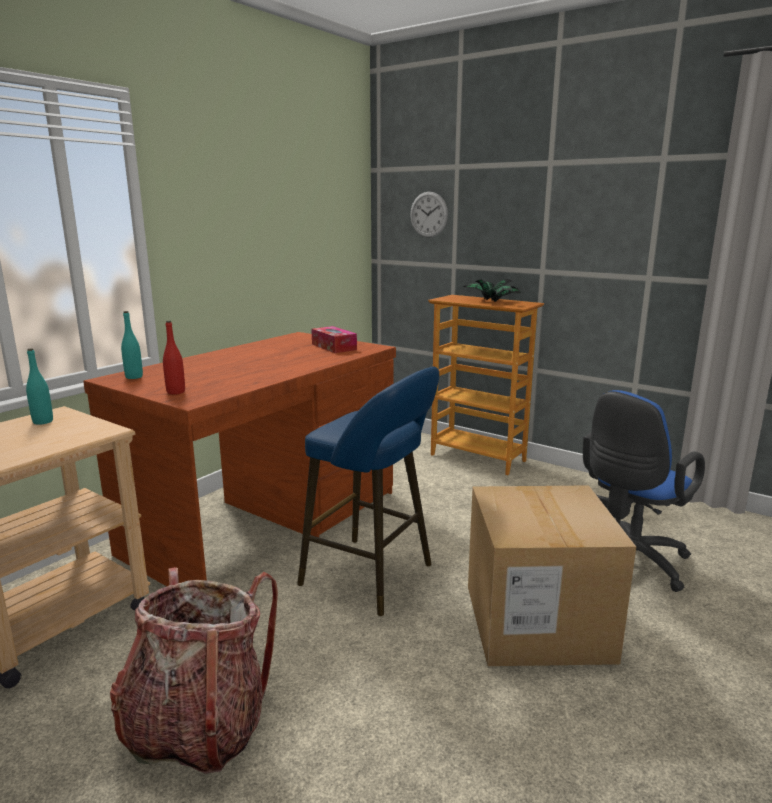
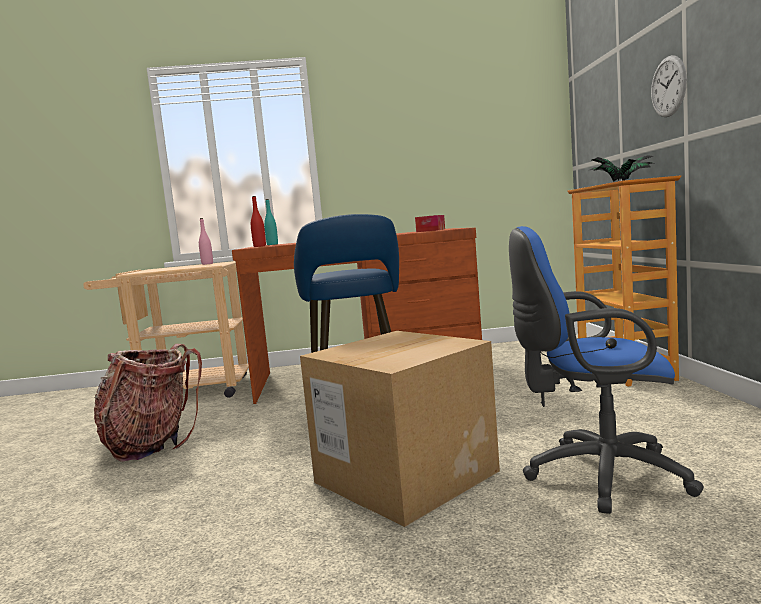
camera: 50 degrees right, 10 degrees down
turquoise bottle [26,348,53,425] -> pink bottle [199,218,213,265]
wall clock [410,192,448,238] -> wall clock moved to [651,55,687,117]

